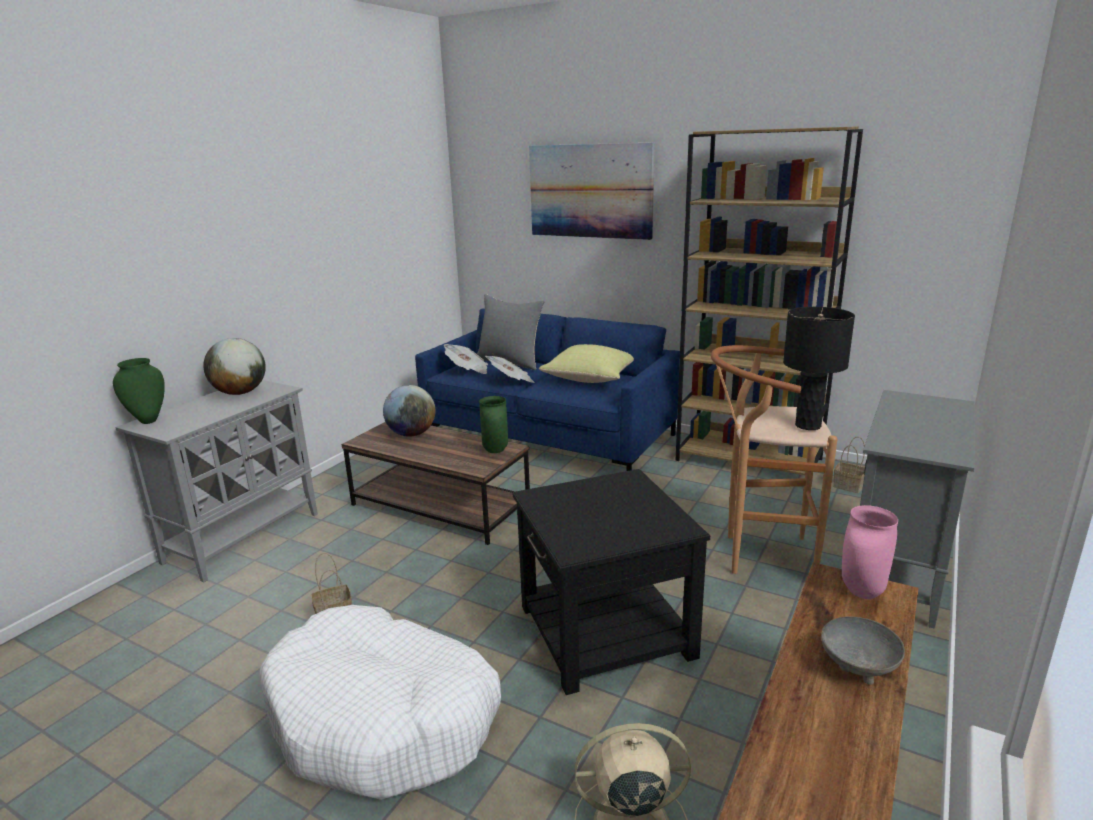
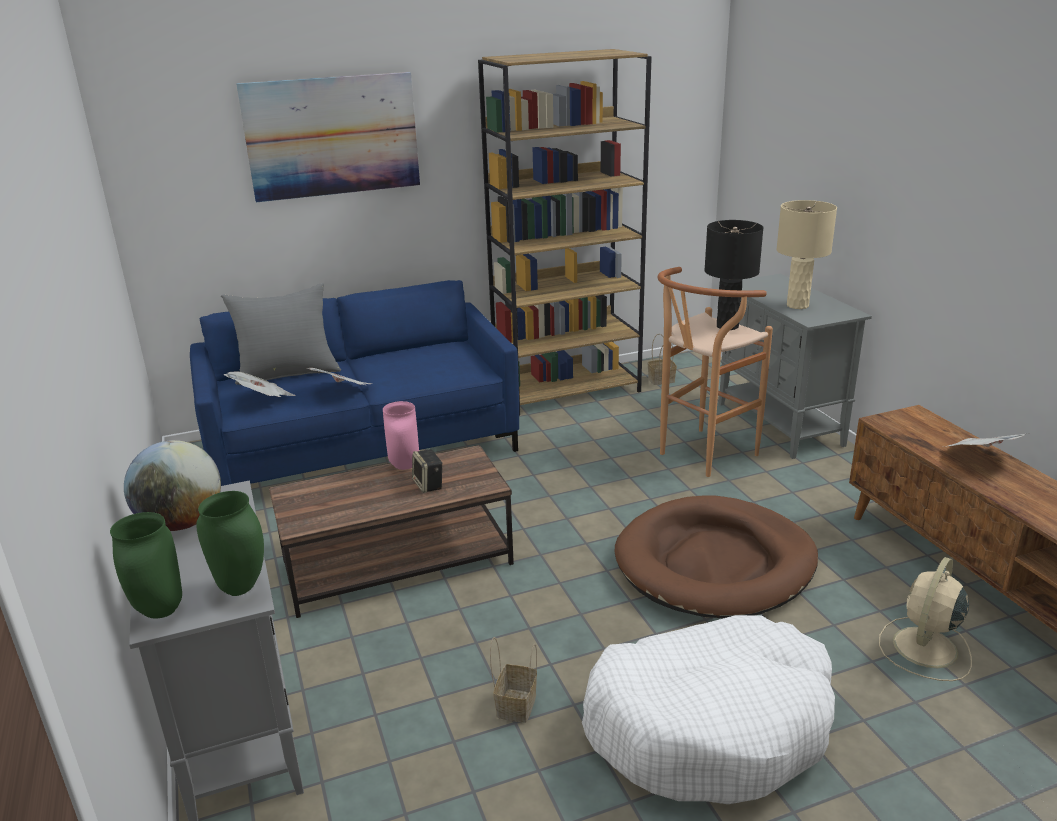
camera: 50 degrees left, 5 degrees up
globe [383,385,436,437] -> none
green vase [479,396,508,453] -> green vase moved to [196,491,264,596]
black side table [512,469,710,695] -> brown dog bed [615,495,818,618]
yellow pillow [539,344,634,383] -> none
grey bowl [821,616,905,685] -> newspaper [942,433,1031,447]
pink vase [842,505,898,599] -> pink vase moved to [383,401,419,470]
none -> speaker [412,449,443,493]
none -> beige table lamp [777,200,837,309]

